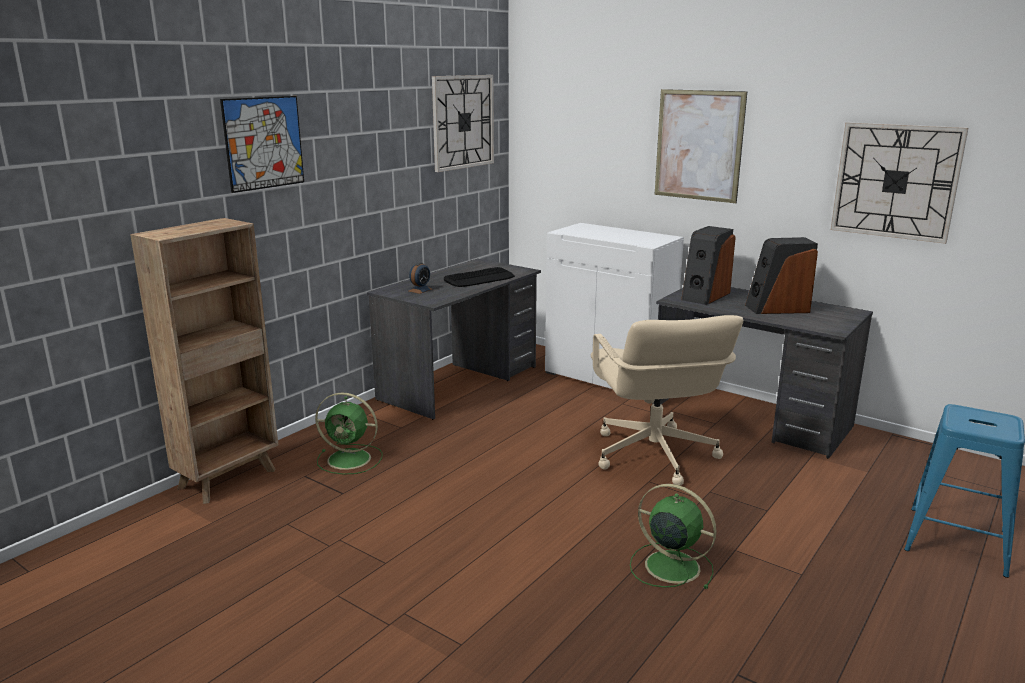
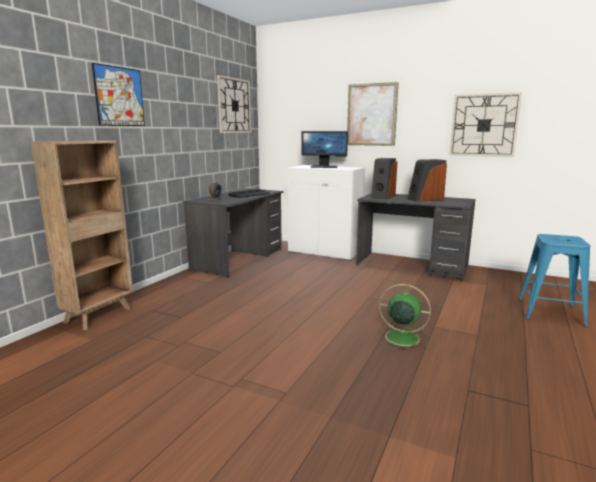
camera: 10 degrees left, 5 degrees down
green fan [315,392,383,475] -> none
beige office chair [591,315,743,486] -> none
none -> monitor [301,131,348,168]

